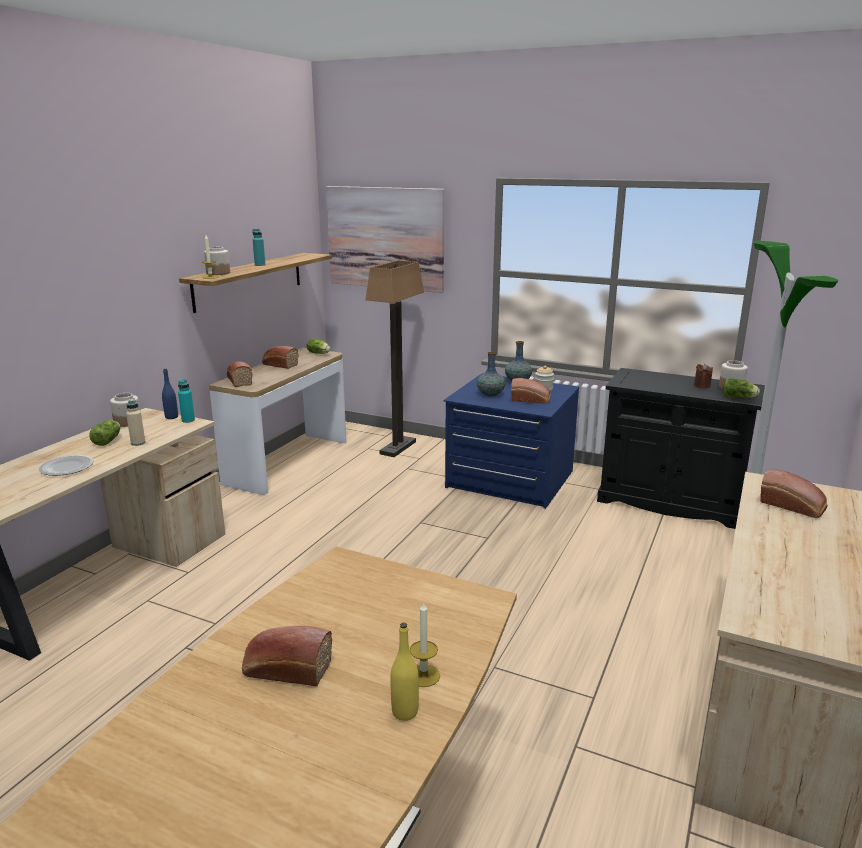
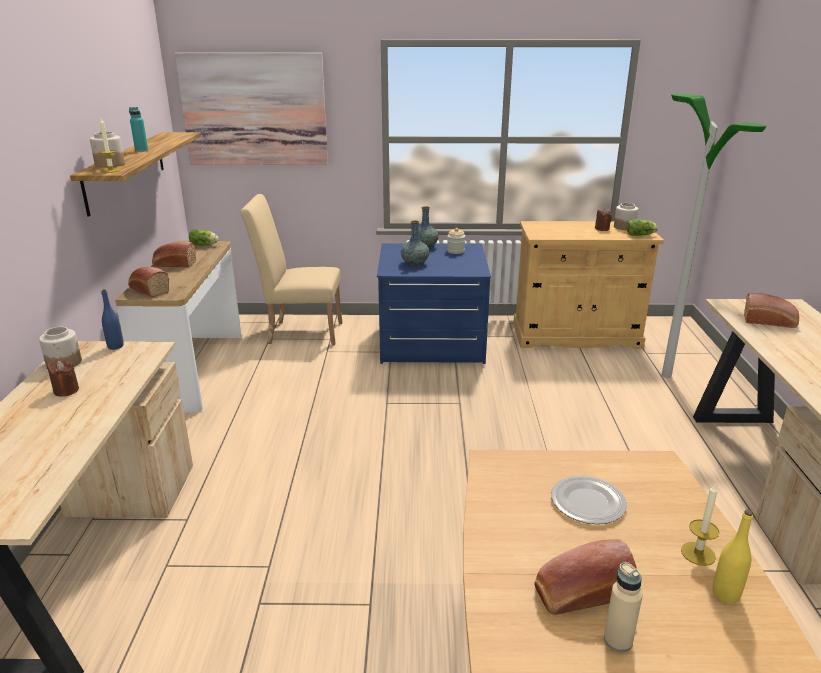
camera: 25 degrees left, 5 degrees up
plate [39,455,94,476] -> plate moved to [551,476,627,524]
lettuce [89,420,120,446] -> brown candle [47,360,79,397]
beige bottle [126,398,145,446] -> beige bottle moved to [604,562,643,652]
turquoise bottle [178,379,195,423] -> none
floor lamp [365,260,424,457] -> beige chair [240,194,342,345]
bread [511,378,551,404] -> none
black cabinet [597,368,765,529] -> beige cabinet [513,221,664,349]

